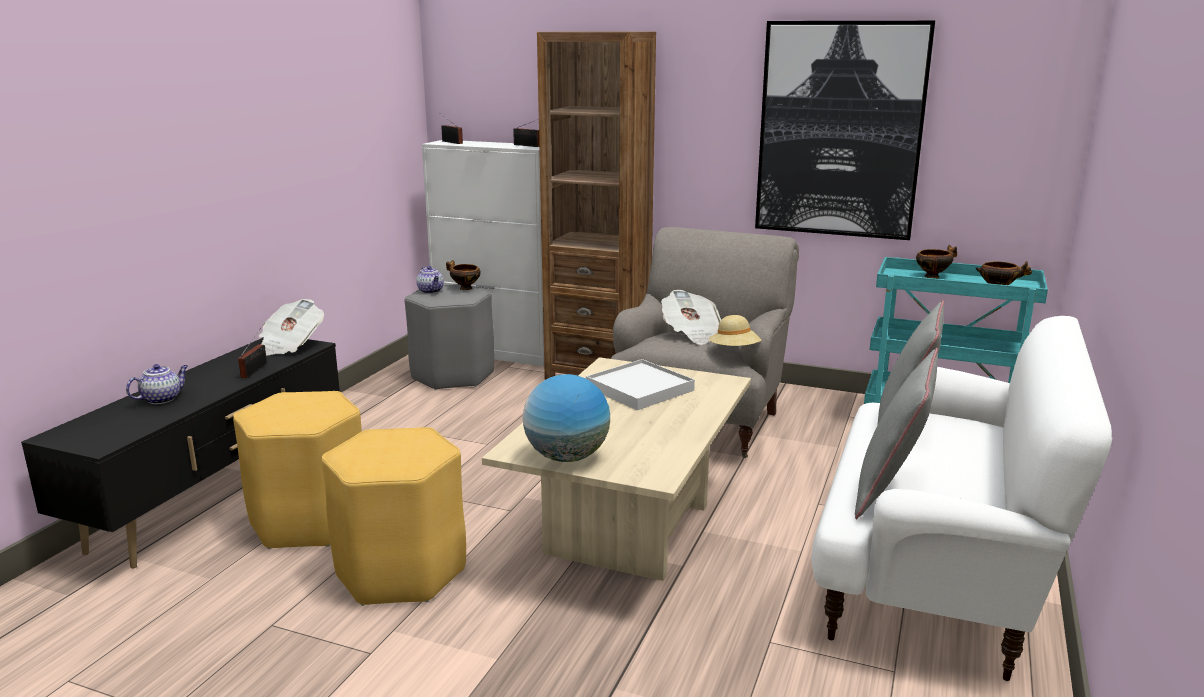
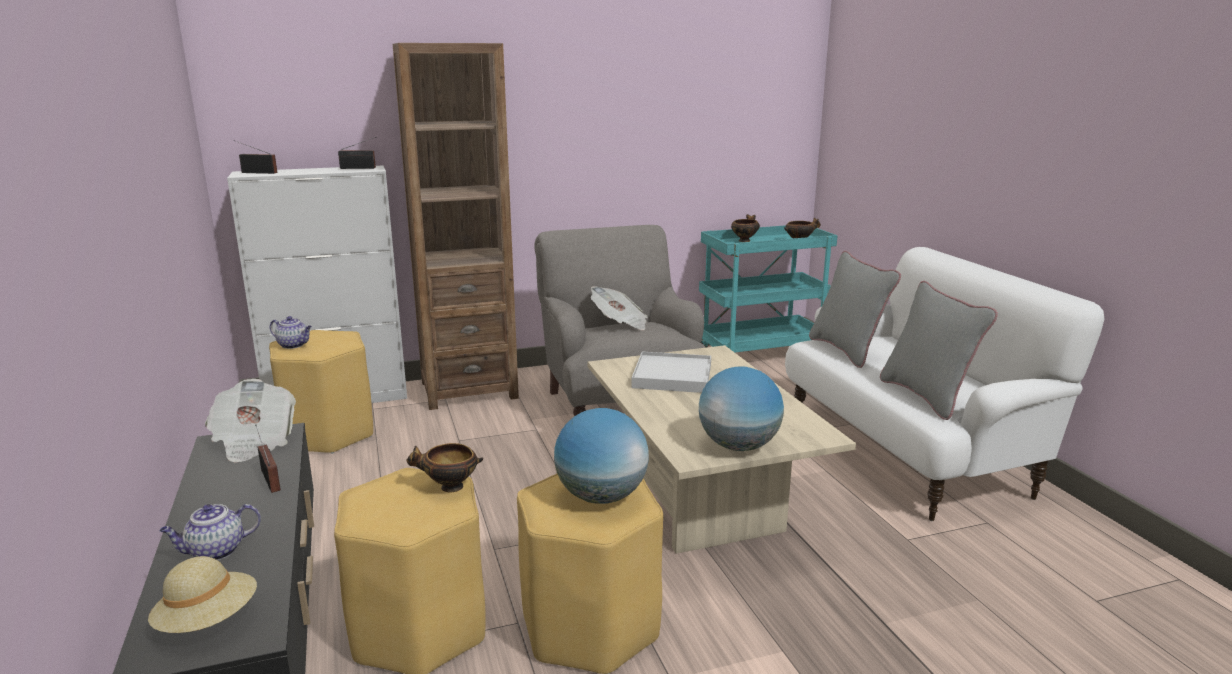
camera: 40 degrees left, 0 degrees up
teapot [126,364,188,404] -> teapot turned 120 degrees counterclockwise [159,504,261,560]
grey stool [405,284,494,390] -> yellow stool [269,330,373,454]
bowl [446,260,481,290] -> bowl moved to [406,443,483,492]
beige hat [709,315,761,346] -> beige hat moved to [148,556,257,633]
picture [755,21,935,240] -> none
none -> globe [554,408,649,504]

